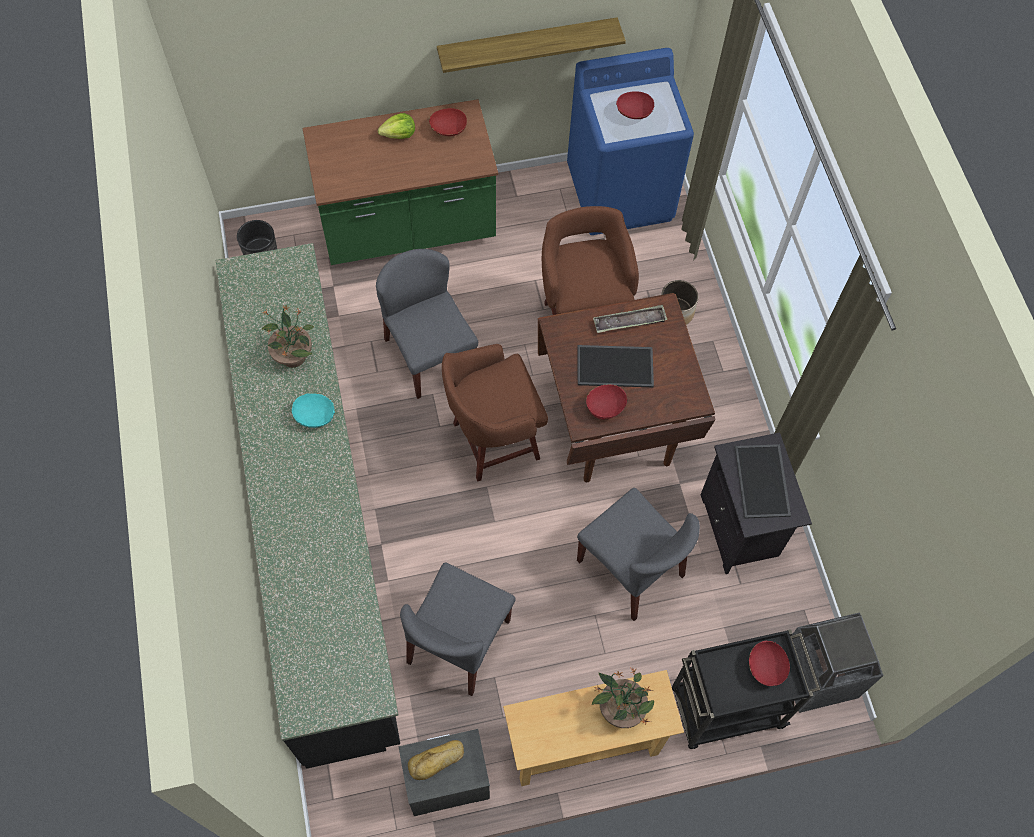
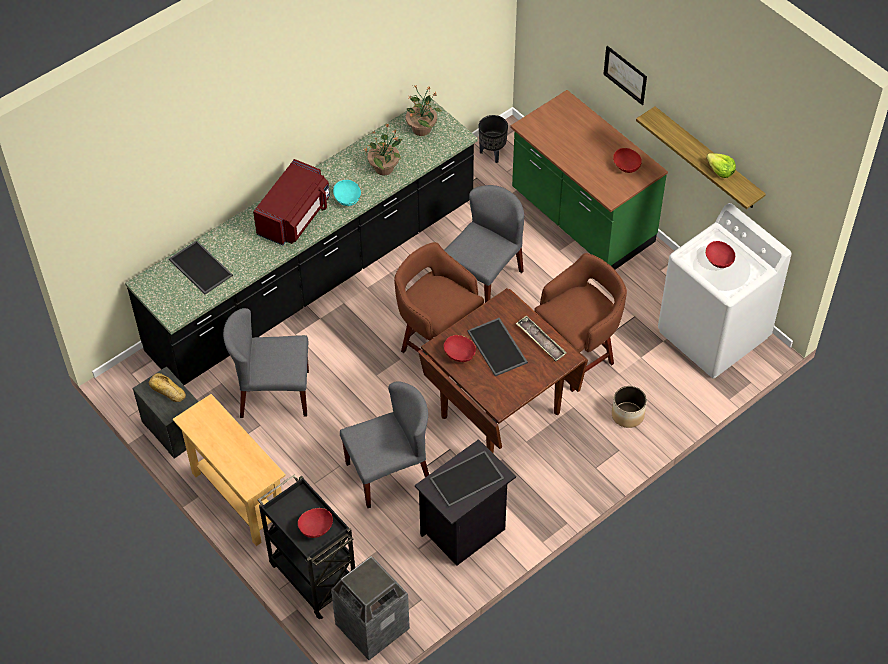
camera: 65 degrees right, 10 degrees down
lettuce [378,113,415,139] -> lettuce moved to [706,153,736,178]
blue washing machine [567,48,694,235] -> white washing machine [658,203,792,378]
grey chair [577,488,700,621] -> grey chair turned 135 degrees counterclockwise [340,381,429,508]
potted plant [592,668,654,728] -> potted plant moved to [406,85,442,136]
none -> tray [169,240,233,294]
none -> red microwave [253,159,330,246]
none -> picture [603,46,647,105]

